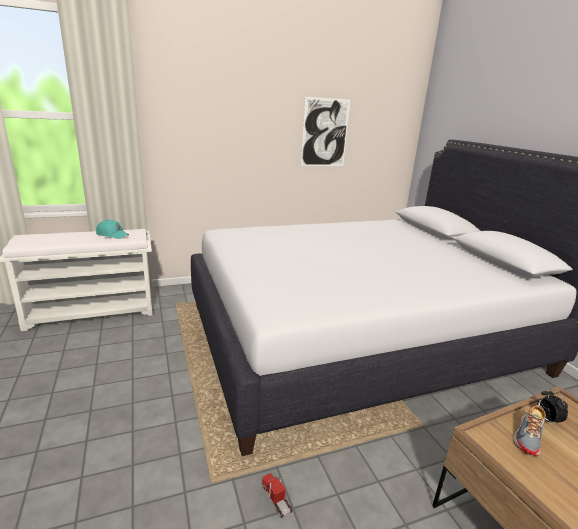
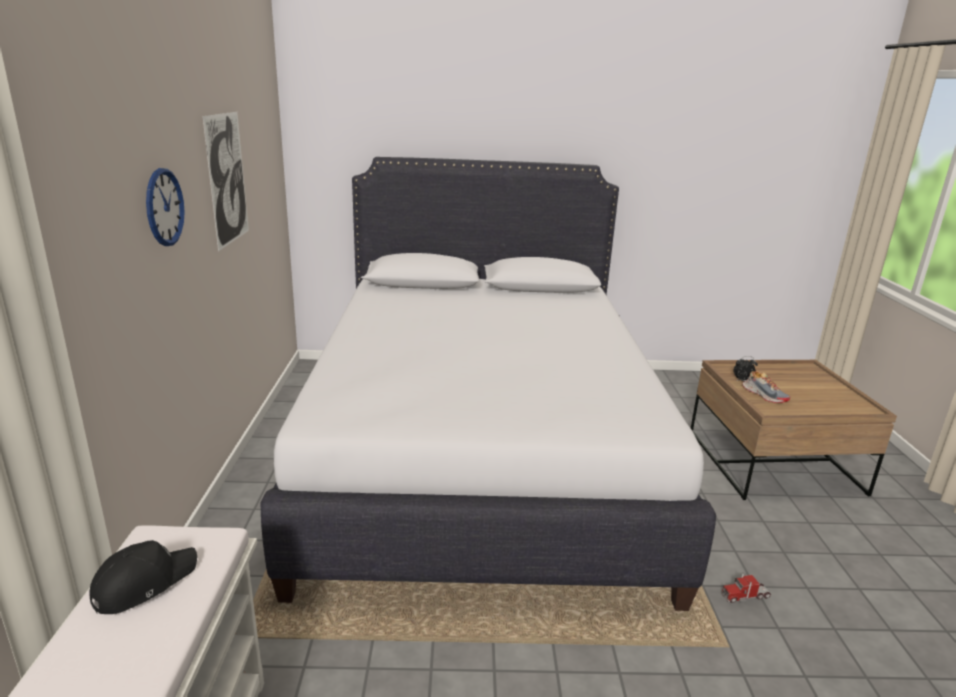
camera: 70 degrees left, 0 degrees up
turquoise cap [96,220,129,239] -> black cap [89,540,197,614]
none -> wall clock [146,168,185,246]

